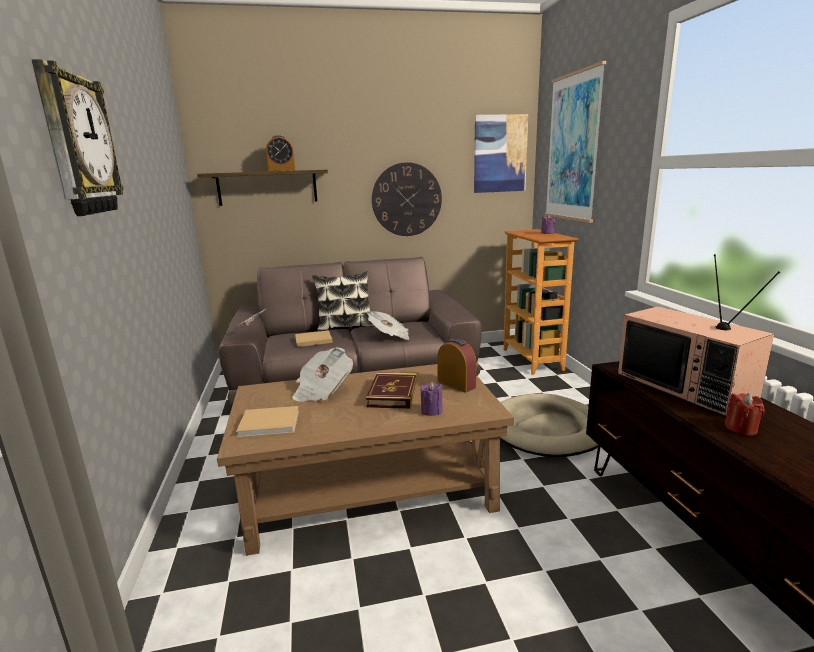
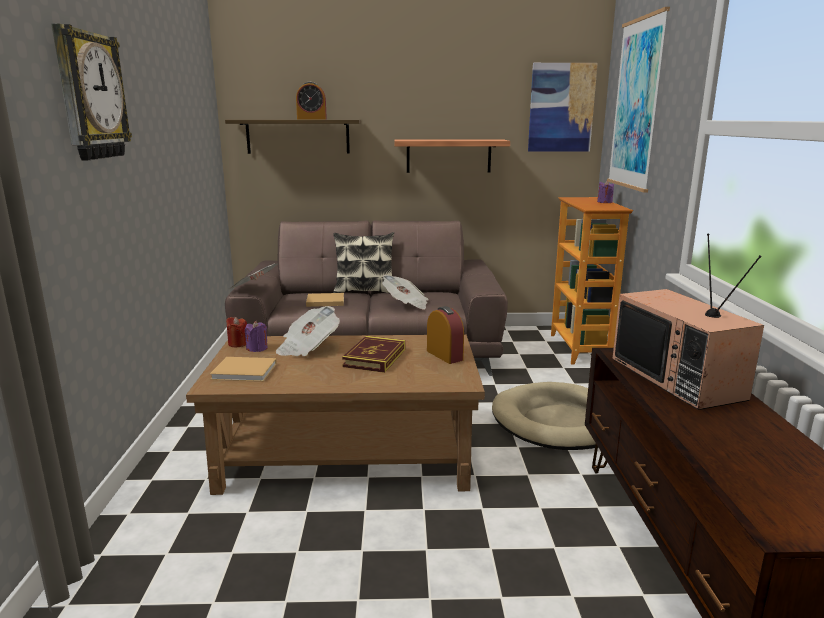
camera: 10 degrees right, 0 degrees up
wall clock [372,162,442,236] -> shelf [394,139,510,173]
purple candle [421,382,443,416] -> purple candle moved to [245,321,268,352]
red candle [725,393,765,436] -> red candle moved to [226,317,247,347]

